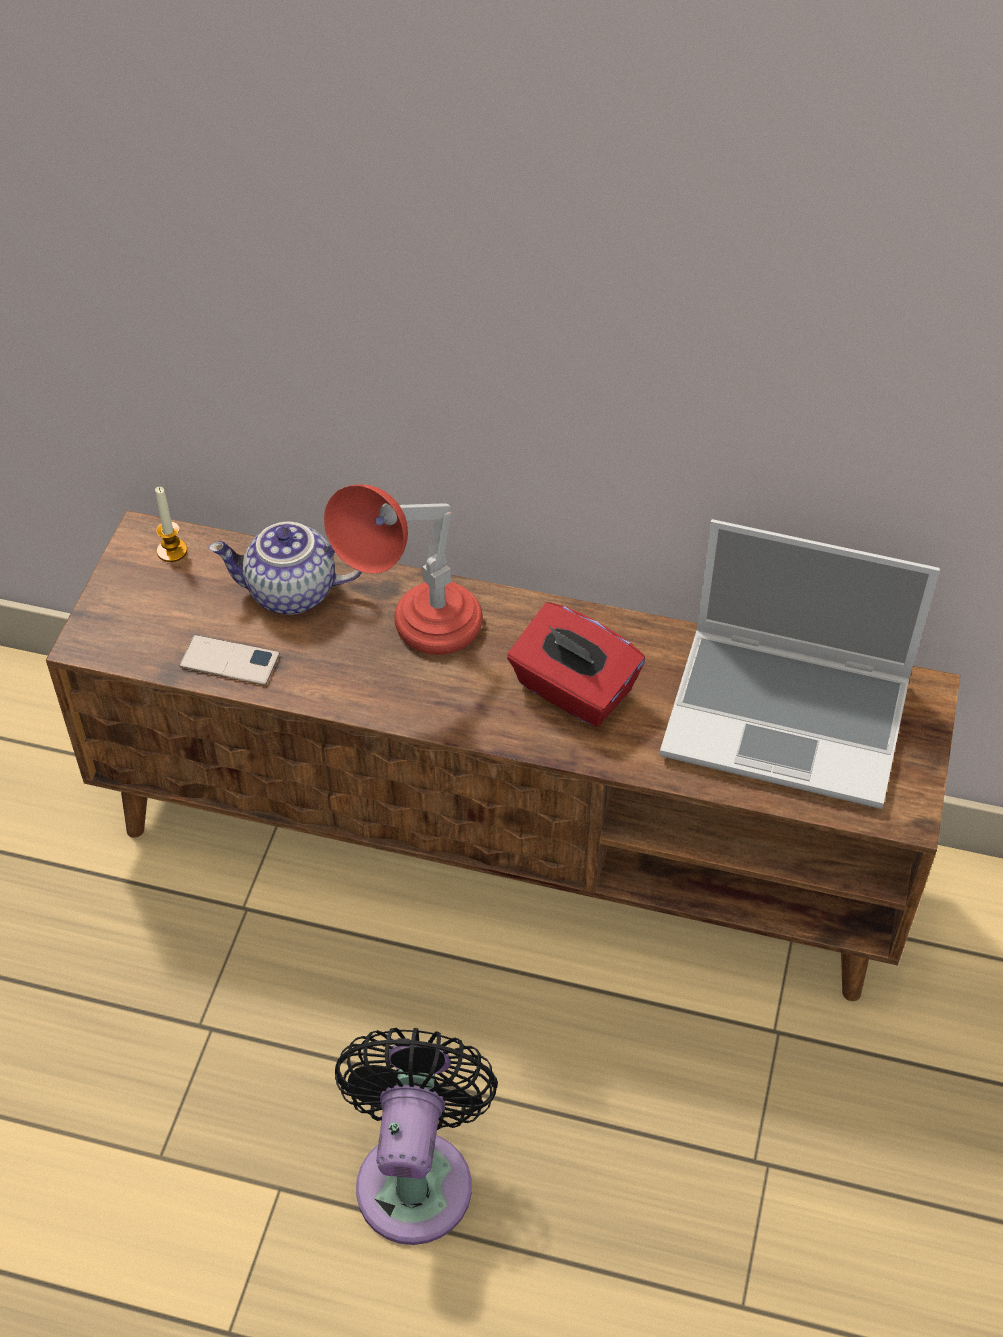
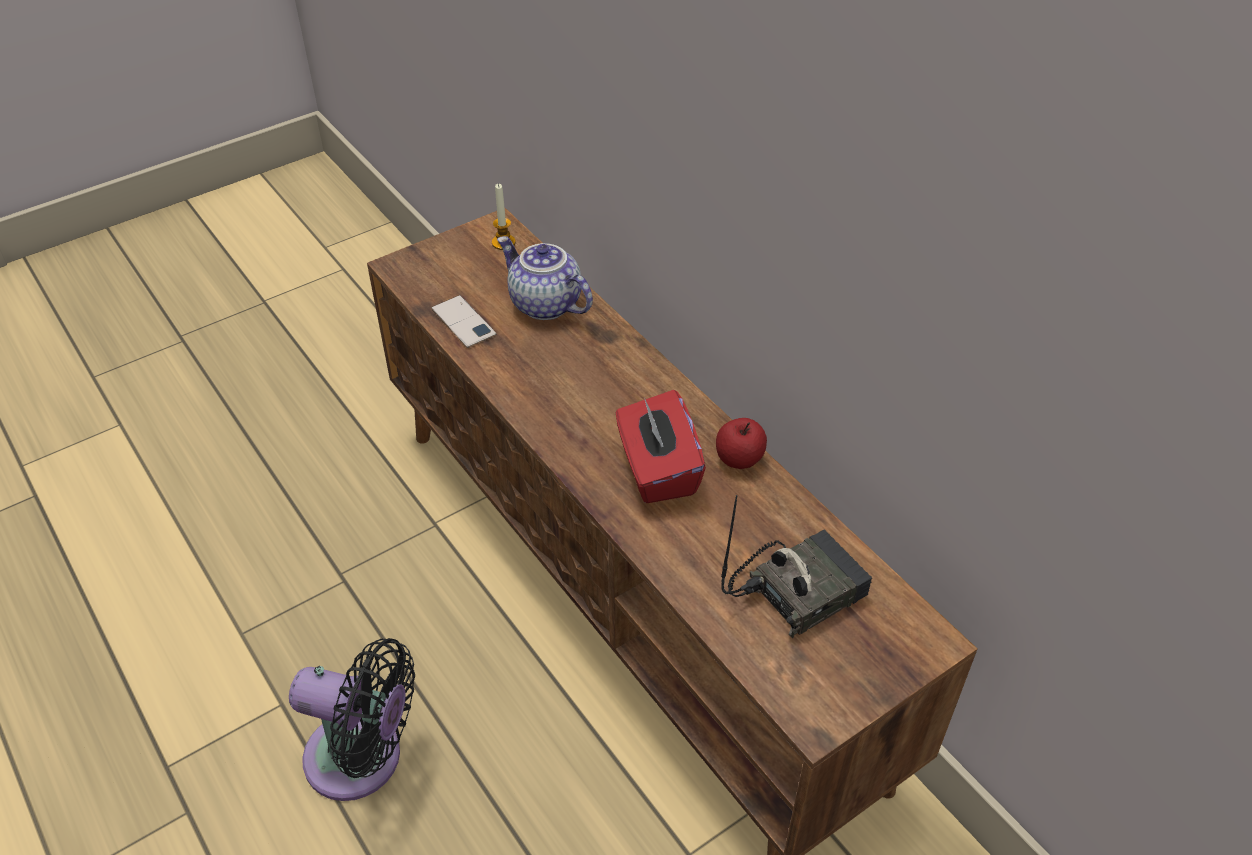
camera: 40 degrees right, 5 degrees down
red table lamp [324,484,483,655] -> none
black fan [335,1028,498,1245] -> black fan turned 60 degrees clockwise [289,638,415,801]
laptop [659,519,940,809] -> radio [721,495,872,638]
none -> apple [716,418,767,469]

